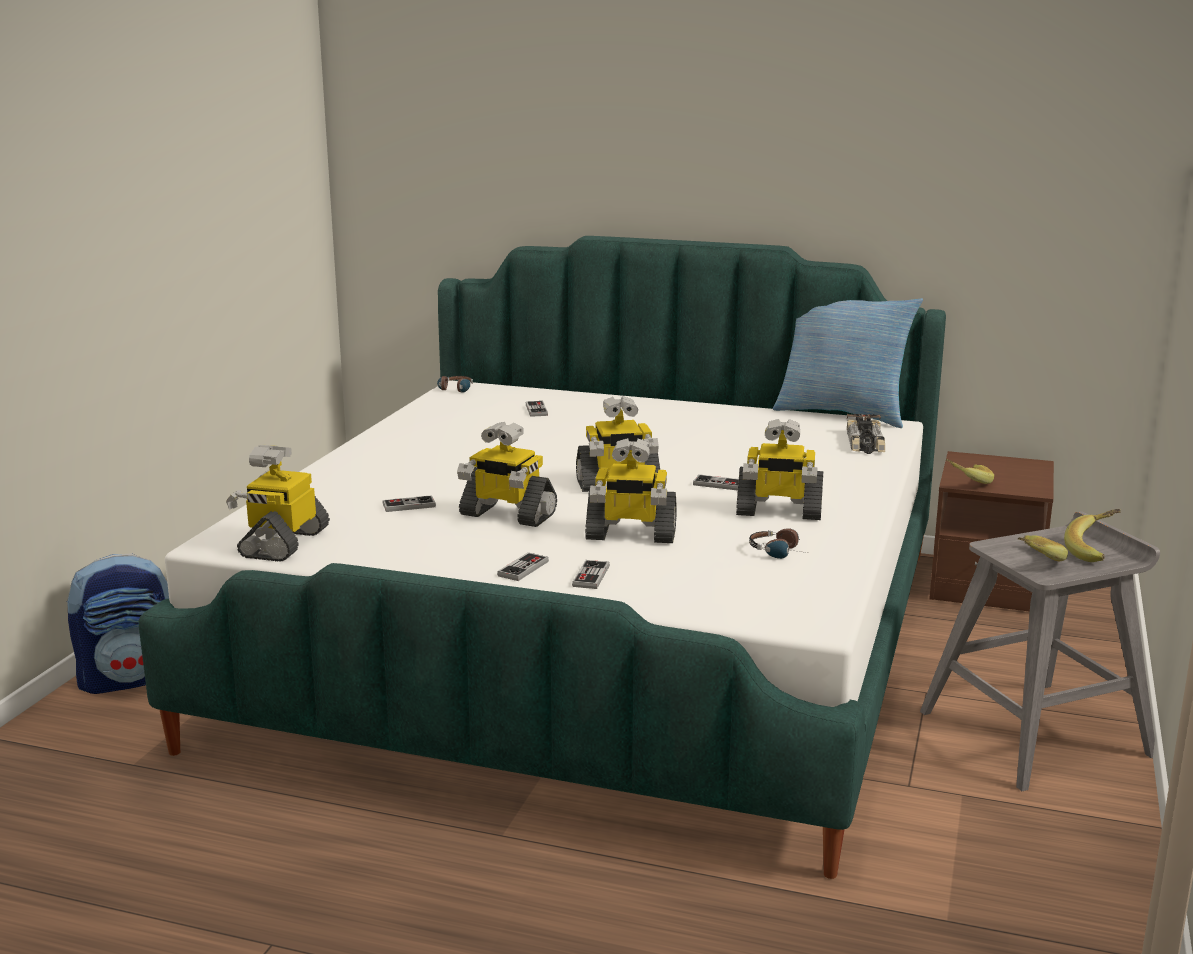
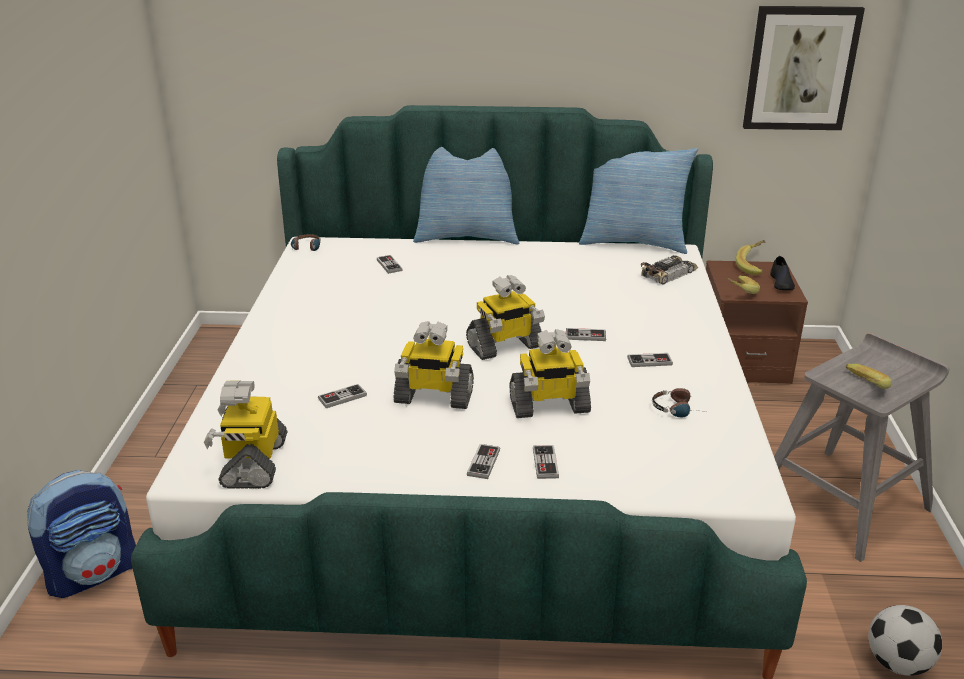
camera: 15 degrees left, 10 degrees up
toy robot [736,419,823,520] -> game controller [627,353,673,367]
toy car [847,414,885,454] -> toy car turned 120 degrees counterclockwise [641,255,698,284]
banana [1064,509,1121,562] -> banana moved to [736,240,766,275]
none -> pillow [413,147,519,245]
none -> picture [743,6,865,130]
none -> black shoe [770,256,795,290]
none -> football [868,605,942,676]

